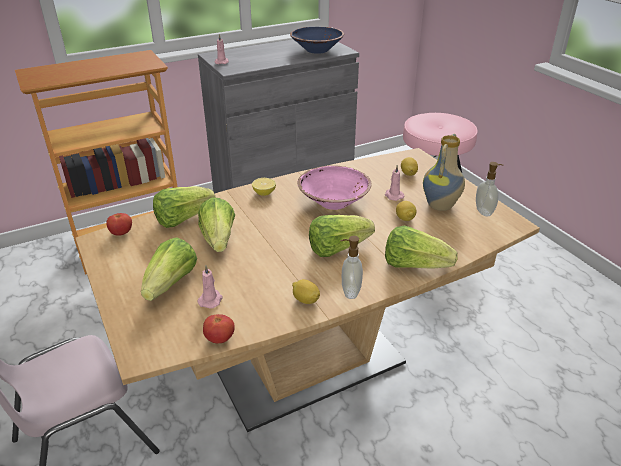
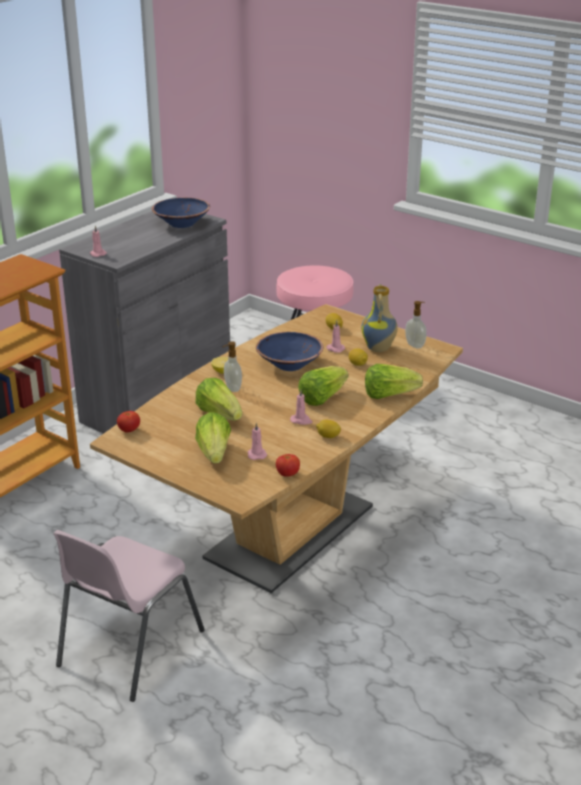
camera: 25 degrees left, 5 degrees down
lettuce [153,186,216,228] -> none
pink bowl [297,165,372,210] -> blue bowl [256,332,323,371]
soap dispenser [341,236,363,299] -> soap dispenser moved to [222,341,242,392]
none -> pink candle [290,390,312,425]

